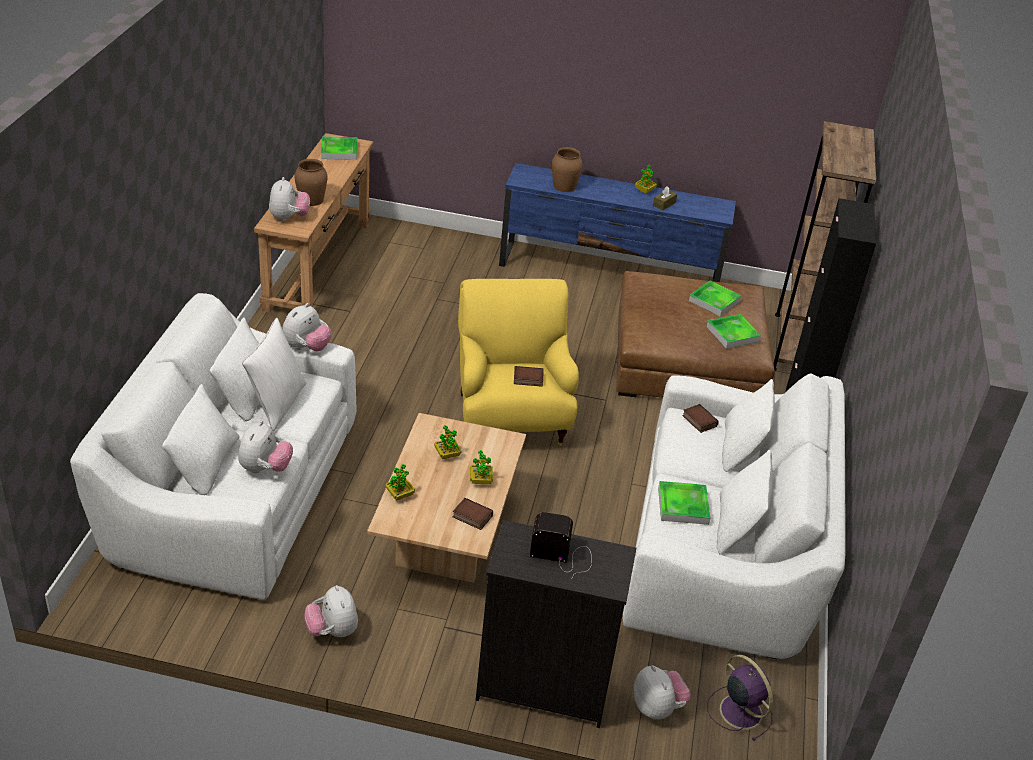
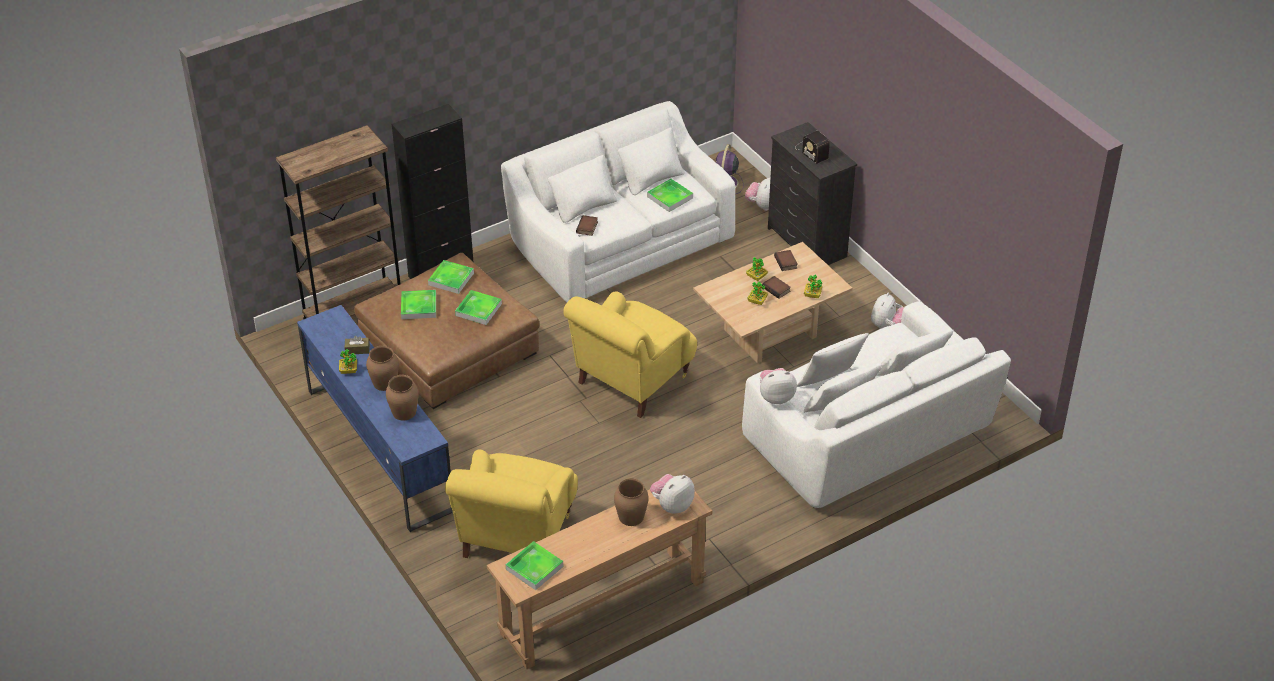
camera: 130 degrees left, 5 degrees up
plush toy [238,421,293,473] -> none
book [514,366,544,387] -> book moved to [762,276,791,299]
none -> brown vase [366,346,399,391]
none -> yellow armchair [445,450,578,558]
none -> tray [455,290,502,325]

